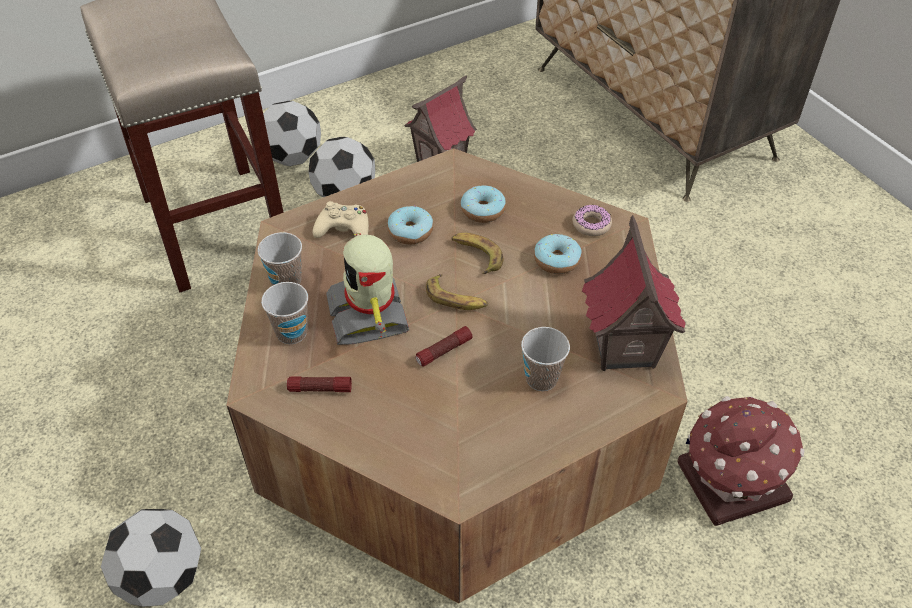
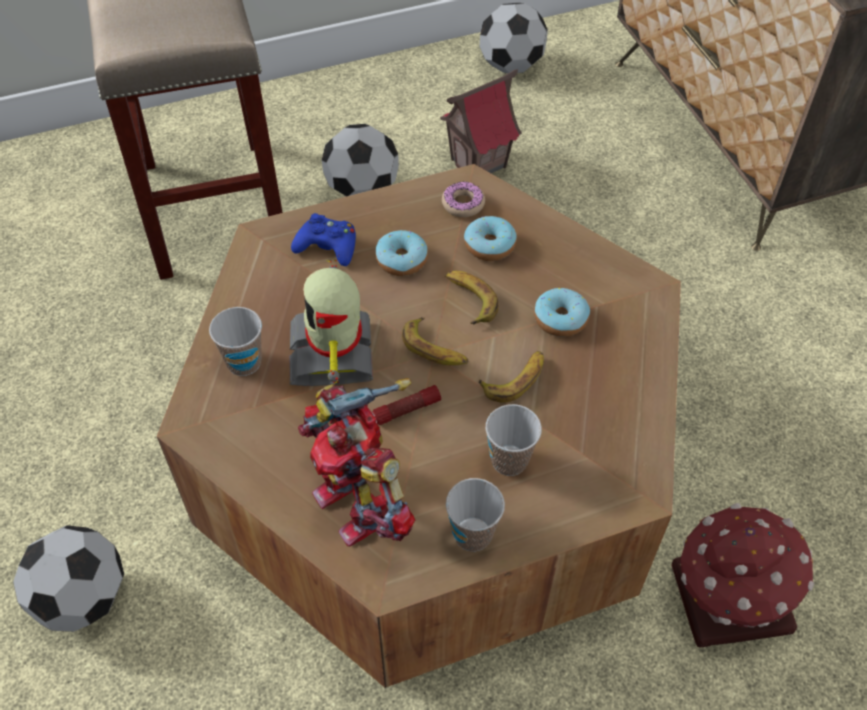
camera: 10 degrees right, 5 degrees up
cup [257,232,302,286] -> cup moved to [446,478,505,552]
football [263,101,321,166] -> football moved to [480,3,548,73]
flashlight [287,376,352,392] -> none
beige game controller [313,201,369,238] -> blue game controller [291,213,356,266]
donut [573,204,612,236] -> donut moved to [442,181,485,217]
toy house [582,215,686,371] -> none
none -> toy robot [298,378,415,546]
none -> banana [479,351,544,403]

